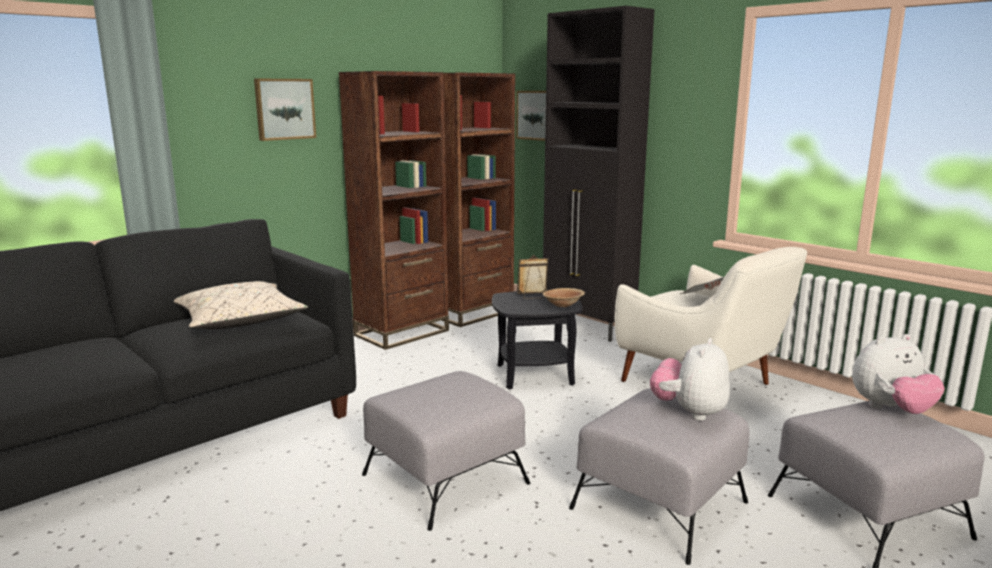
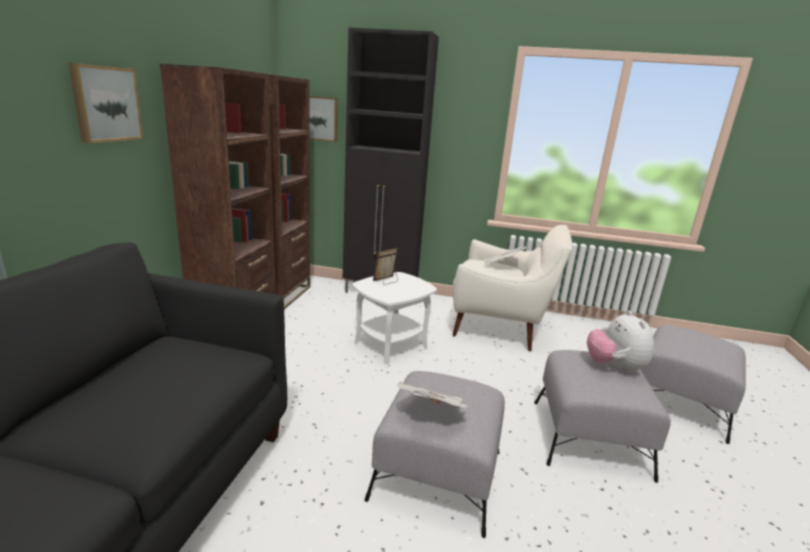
camera: 35 degrees left, 5 degrees up
beige pillow [174,281,308,329] -> none
black side table [492,290,582,389] -> white side table [352,272,437,364]
brown bowl [543,288,585,307] -> none
plush toy [852,334,945,414] -> none
none -> newspaper [397,383,469,409]

